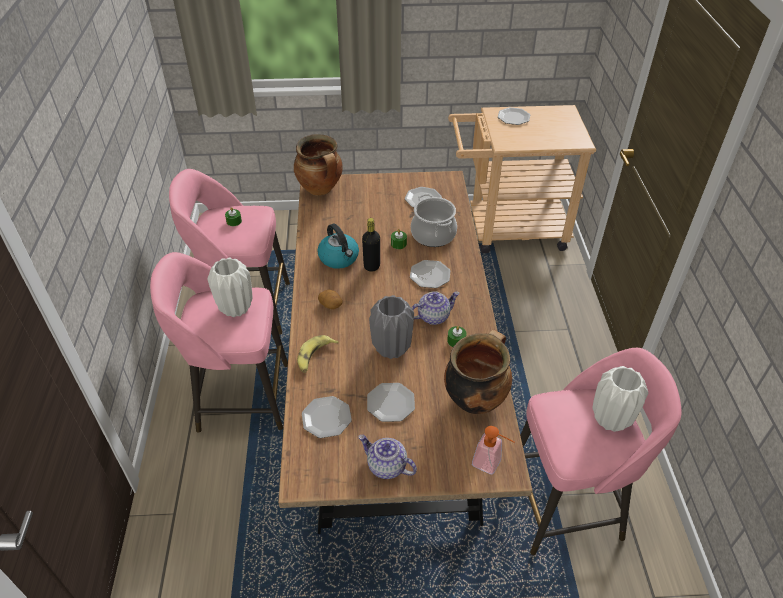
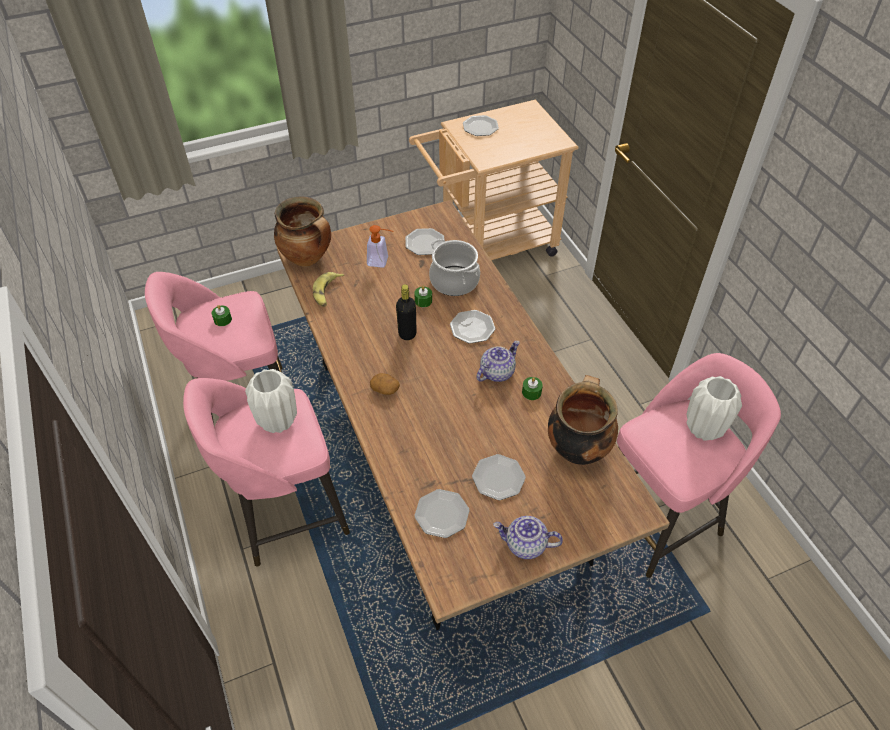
camera: 20 degrees left, 5 degrees up
banana [297,335,339,373] -> banana moved to [313,272,344,307]
kettle [317,224,359,269] -> none
grey vase [369,295,414,359] -> none
soap dispenser [472,426,514,474] -> soap dispenser moved to [367,225,393,268]

